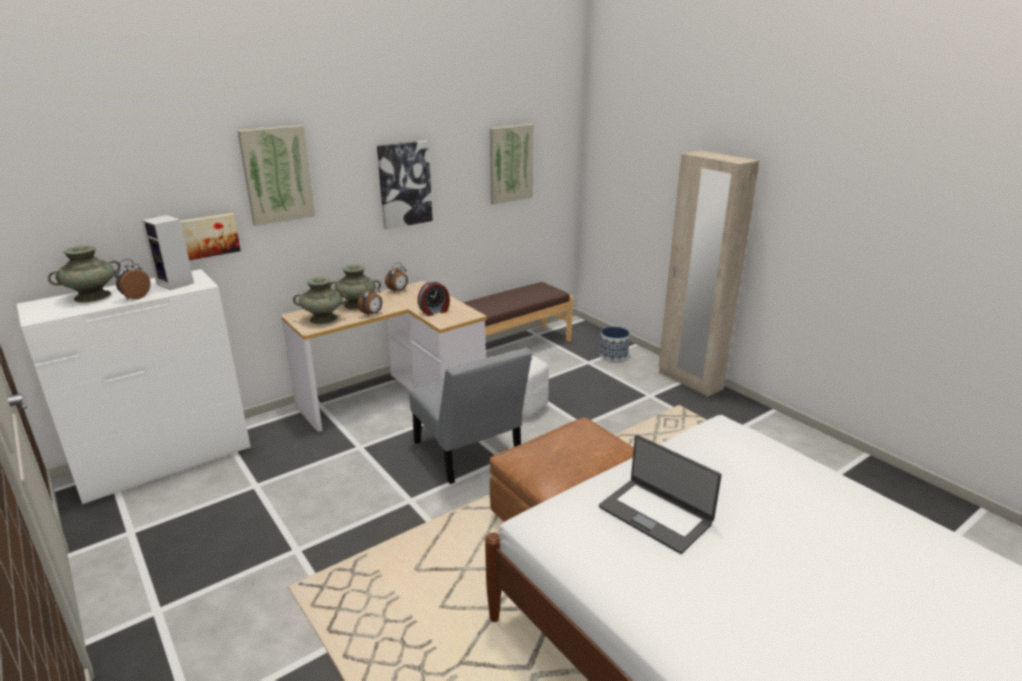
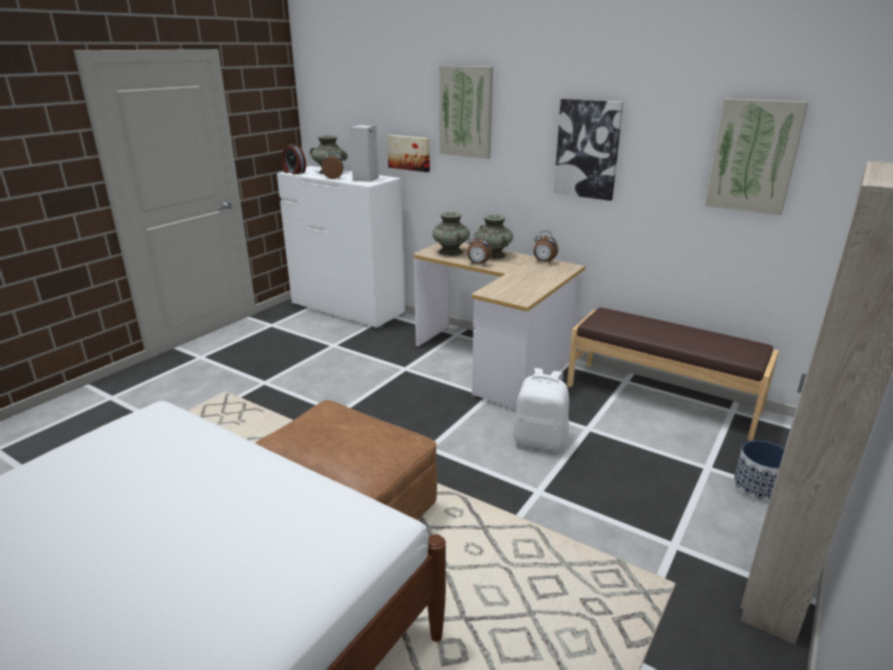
camera: 70 degrees right, 0 degrees up
grey chair [409,347,532,484] -> none
alarm clock [418,281,450,316] -> alarm clock moved to [282,144,306,175]
laptop [599,435,722,554] -> none

